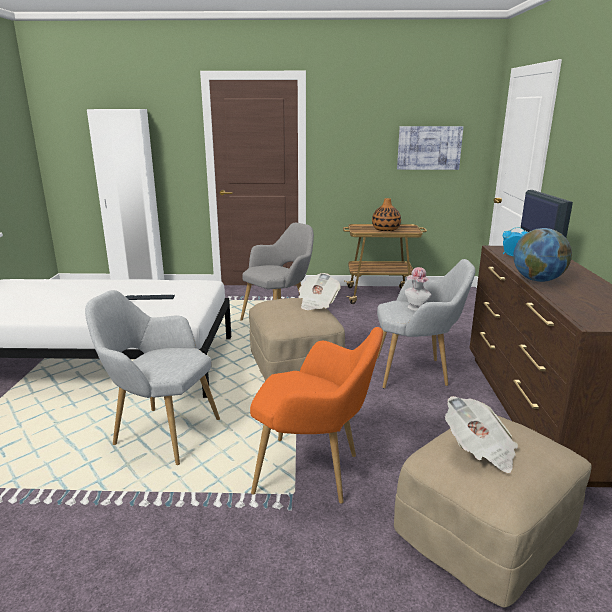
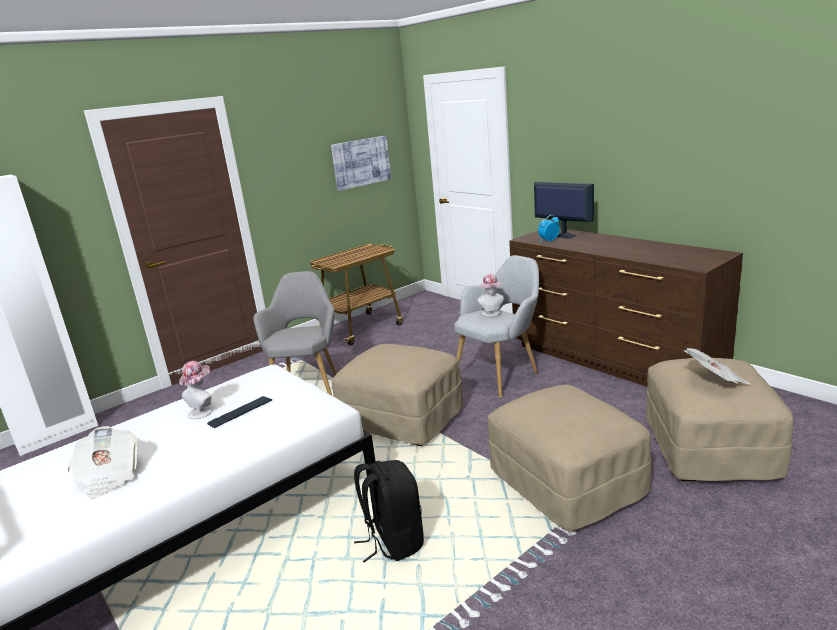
camera: 40 degrees left, 0 degrees up
grey armchair [85,290,220,465] -> black backpack [354,460,424,563]
orange armchair [250,327,383,504] -> beige ottoman [488,385,651,531]
newspaper [299,273,341,310] -> newspaper moved to [68,426,138,499]
vase [372,198,401,231] -> none
globe [513,228,572,282] -> none
none -> hat [179,361,213,419]

